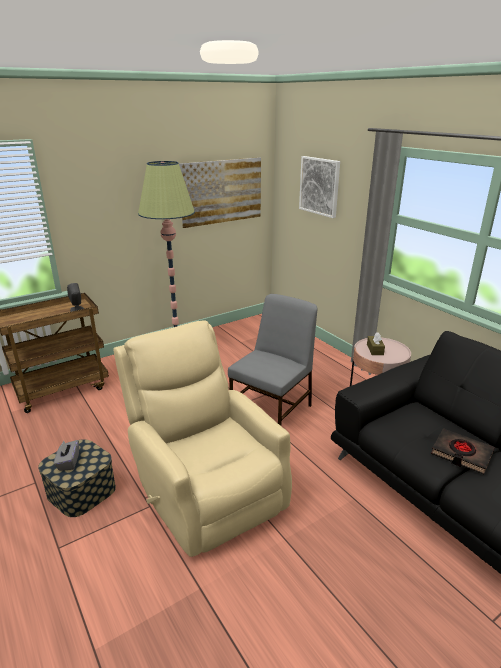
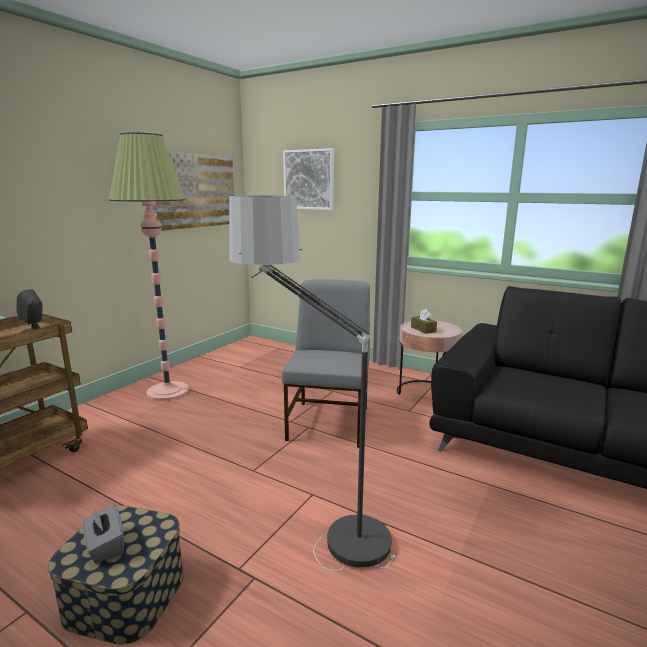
camera: 25 degrees left, 10 degrees down
beige armchair [113,320,292,557] -> floor lamp [229,196,397,571]
black book [431,428,495,474] -> none

